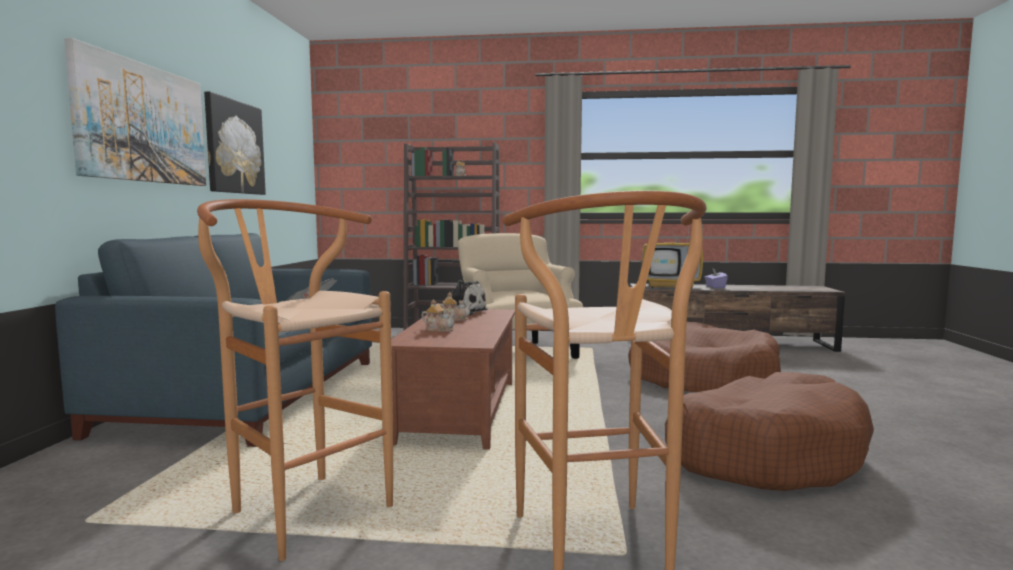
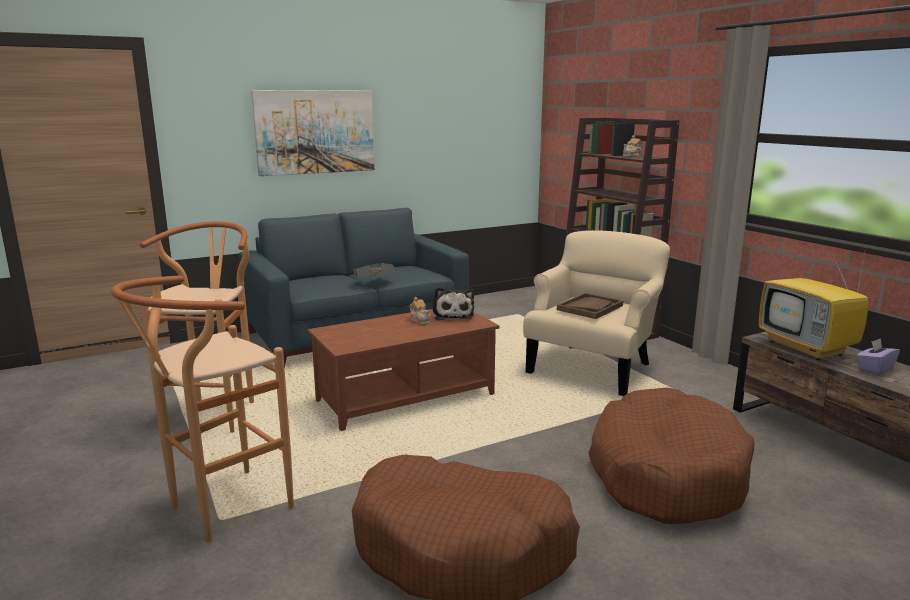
camera: 55 degrees right, 10 degrees up
picture [204,91,266,195] -> none
teapot [422,299,456,332] -> none
none -> brown tray [557,293,623,319]

